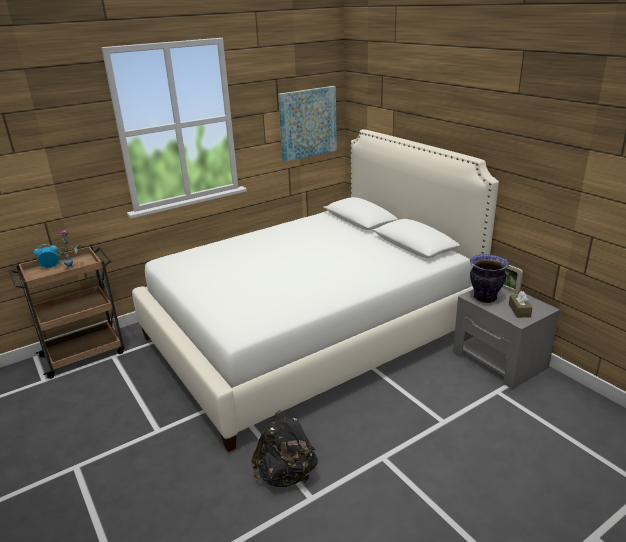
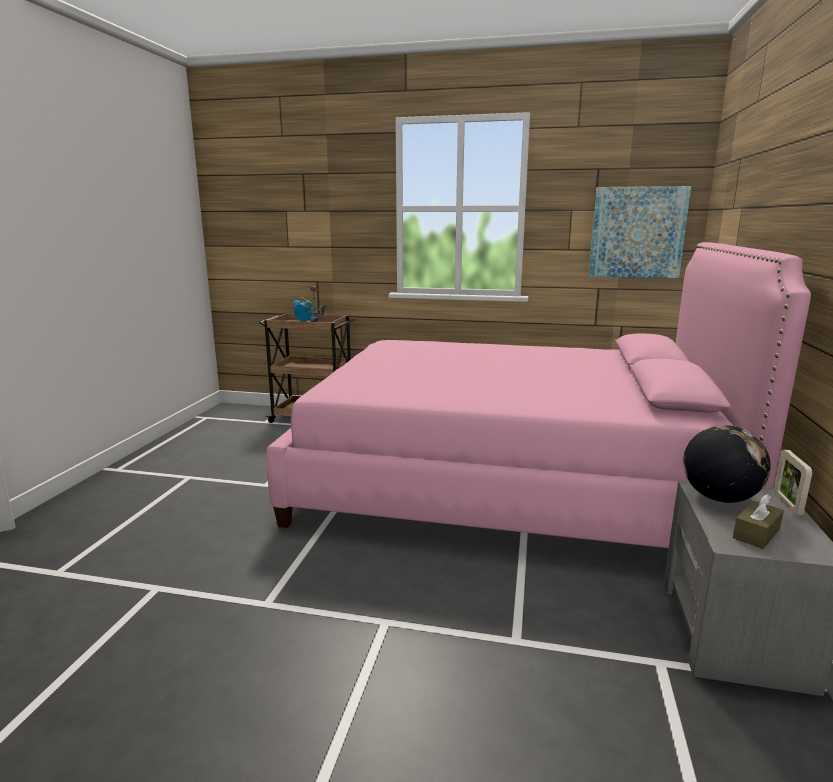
camera: 45 degrees right, 10 degrees down
white bed [132,129,499,452] -> pink bed [266,242,811,548]
black backpack [251,410,318,487] -> none
vase [470,254,509,303] -> globe [683,425,771,503]

